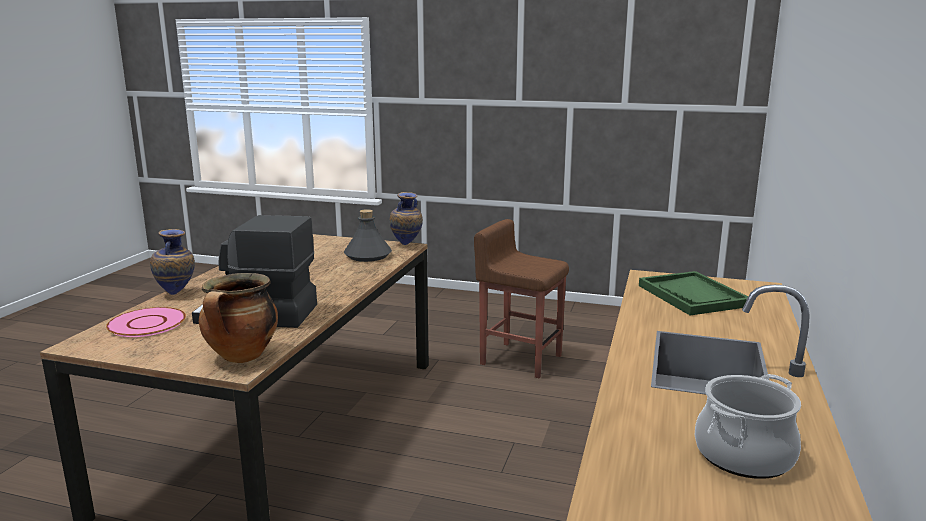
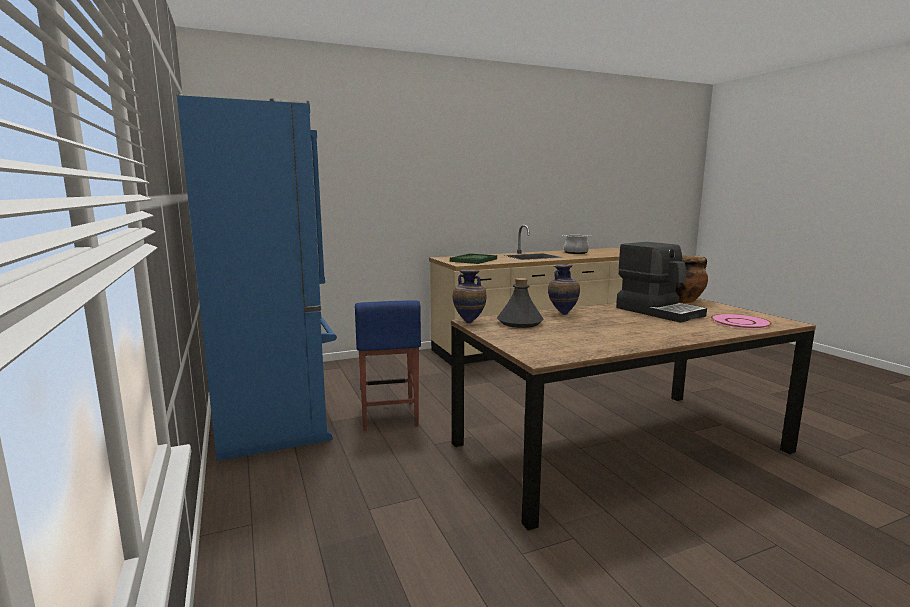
camera: 130 degrees left, 5 degrees down
vase [150,229,195,295] -> vase moved to [548,264,580,315]
brown stool [474,219,569,378] -> blue stool [355,300,421,431]
none -> blue fridge [177,95,337,461]

